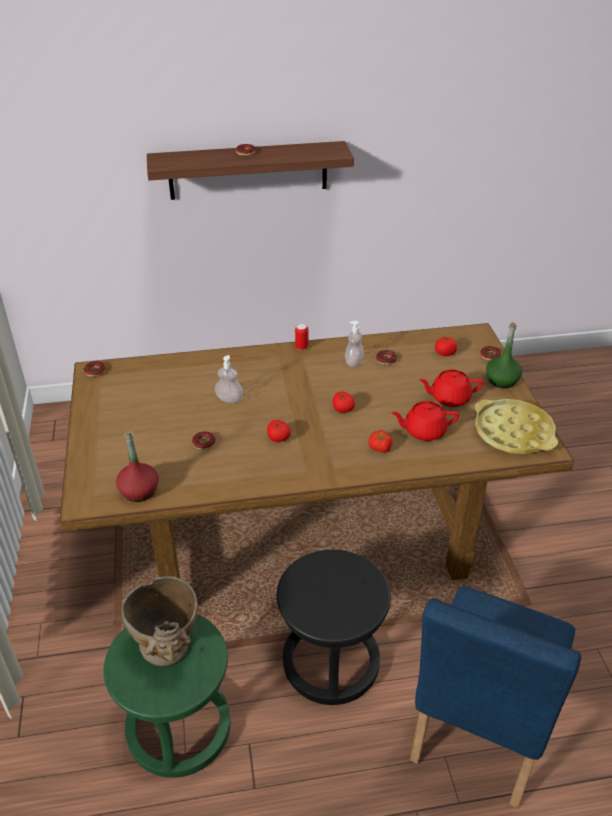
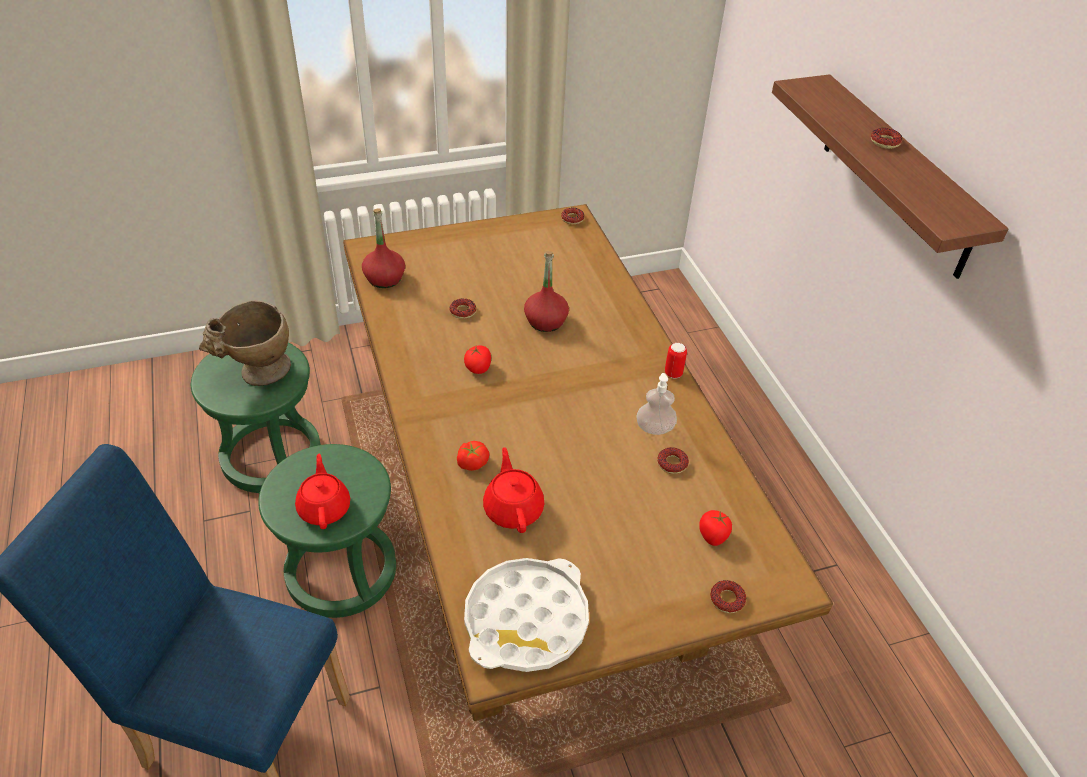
camera: 80 degrees right, 5 degrees up
soap dispenser [215,355,243,403] -> red bottle [524,251,569,332]
black stool [277,550,391,705] -> green stool [258,444,396,618]
tomato [333,391,355,413] -> none
red teapot [419,370,483,407] -> red teapot moved to [295,454,350,529]
yellow tray [475,399,558,454] -> white tray [464,558,589,672]
green bottle [486,322,522,388] -> none

